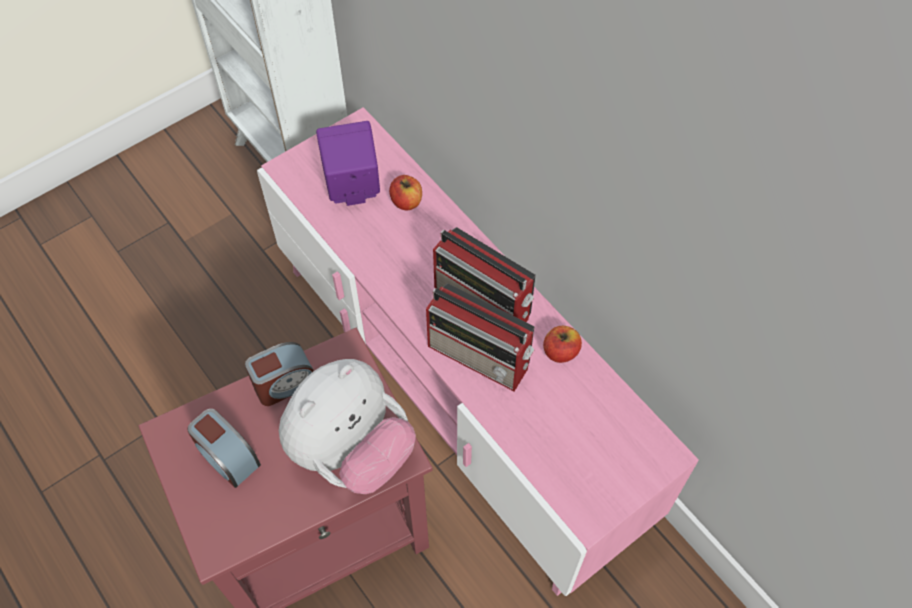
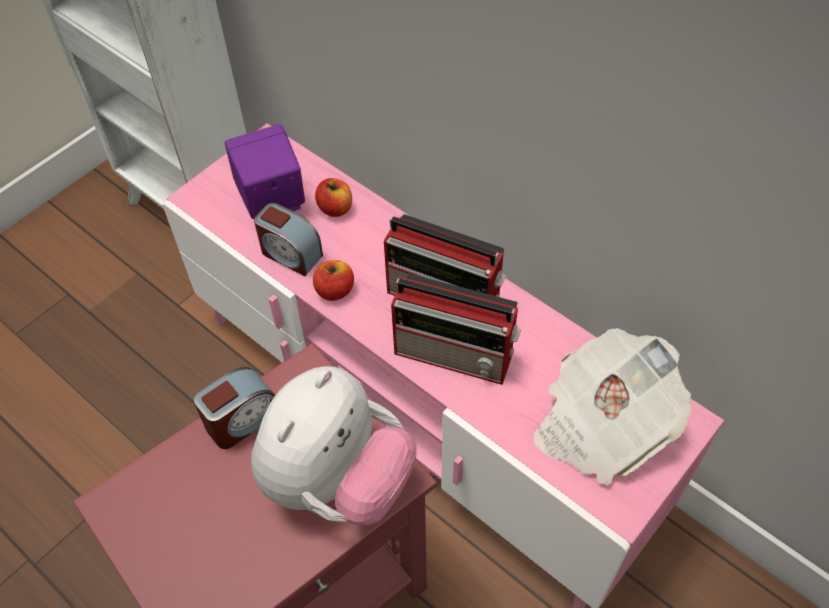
camera: 10 degrees left, 5 degrees down
alarm clock [188,409,261,488] -> alarm clock moved to [254,203,323,276]
apple [543,326,582,363] -> apple moved to [313,260,354,301]
none -> newspaper [533,328,692,485]

